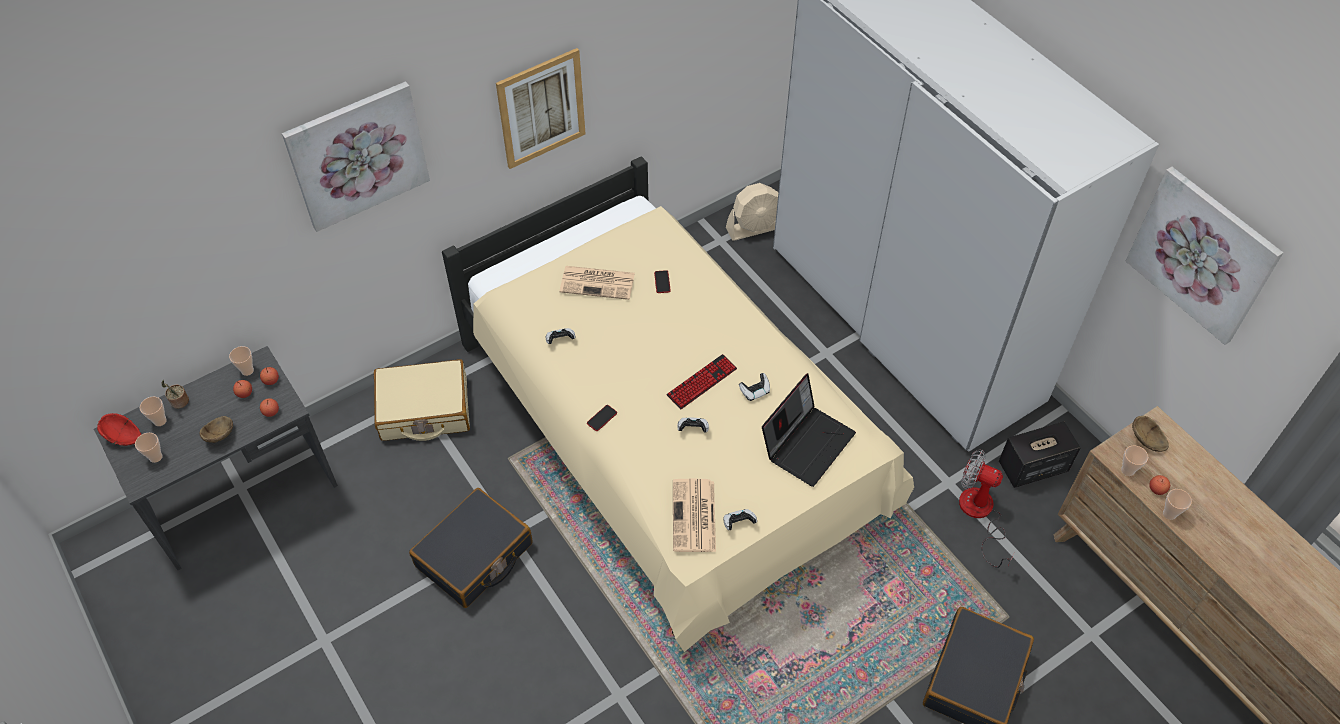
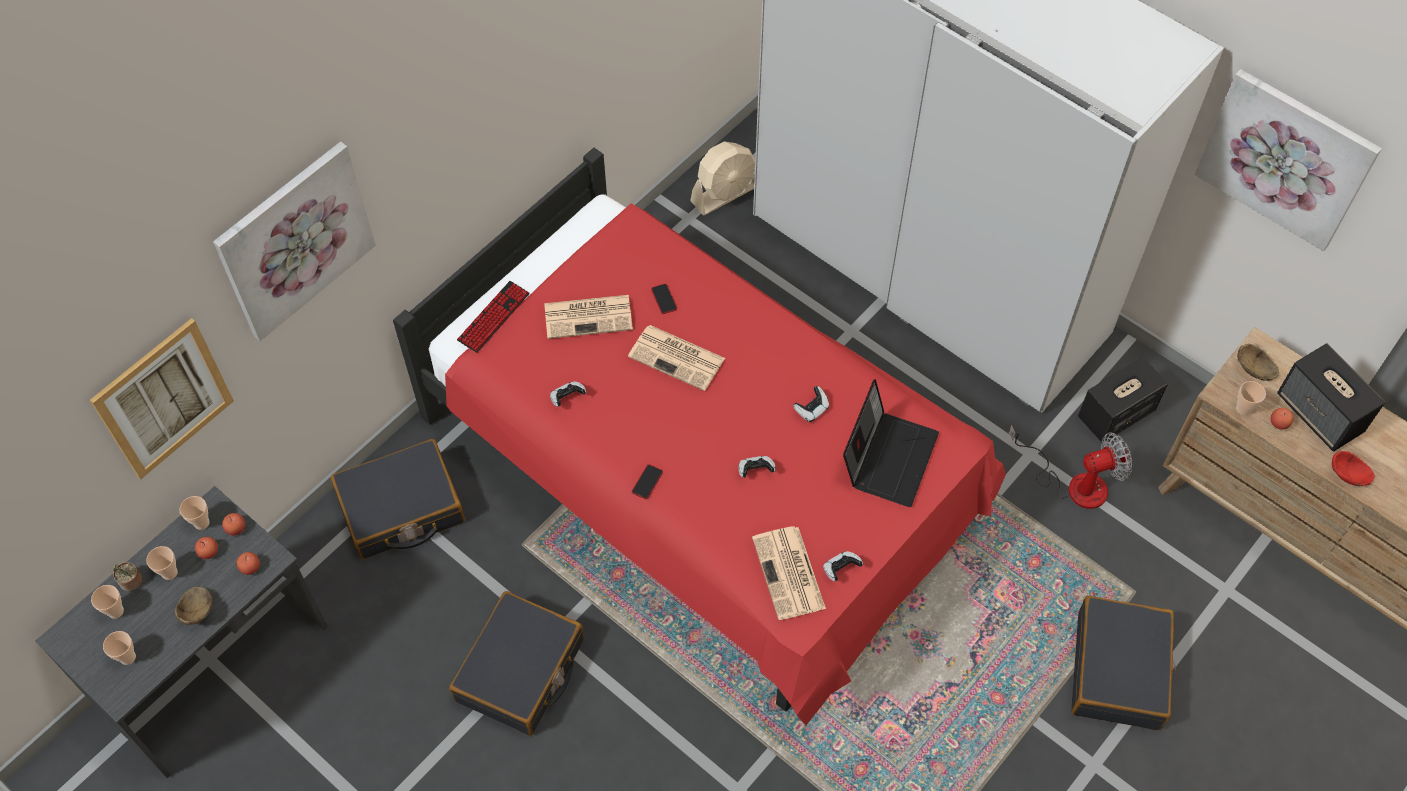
camera: 15 degrees left, 5 degrees up
red bowl [97,413,141,446] -> red bowl moved to [1332,451,1375,486]
beige suitcase [374,359,470,441] -> black suitcase [331,439,465,559]
beige bed [442,156,914,652] -> red bed [393,148,1006,725]
picture [496,48,585,169] -> picture moved to [90,318,234,479]
keyboard [666,354,737,409] -> keyboard moved to [457,281,530,353]
fan [959,449,1014,568] -> fan turned 150 degrees clockwise [1009,425,1132,509]
cup [1163,489,1192,520] -> cup moved to [146,546,178,580]
none -> newspaper [628,325,725,391]
none -> speaker [1277,343,1385,452]

